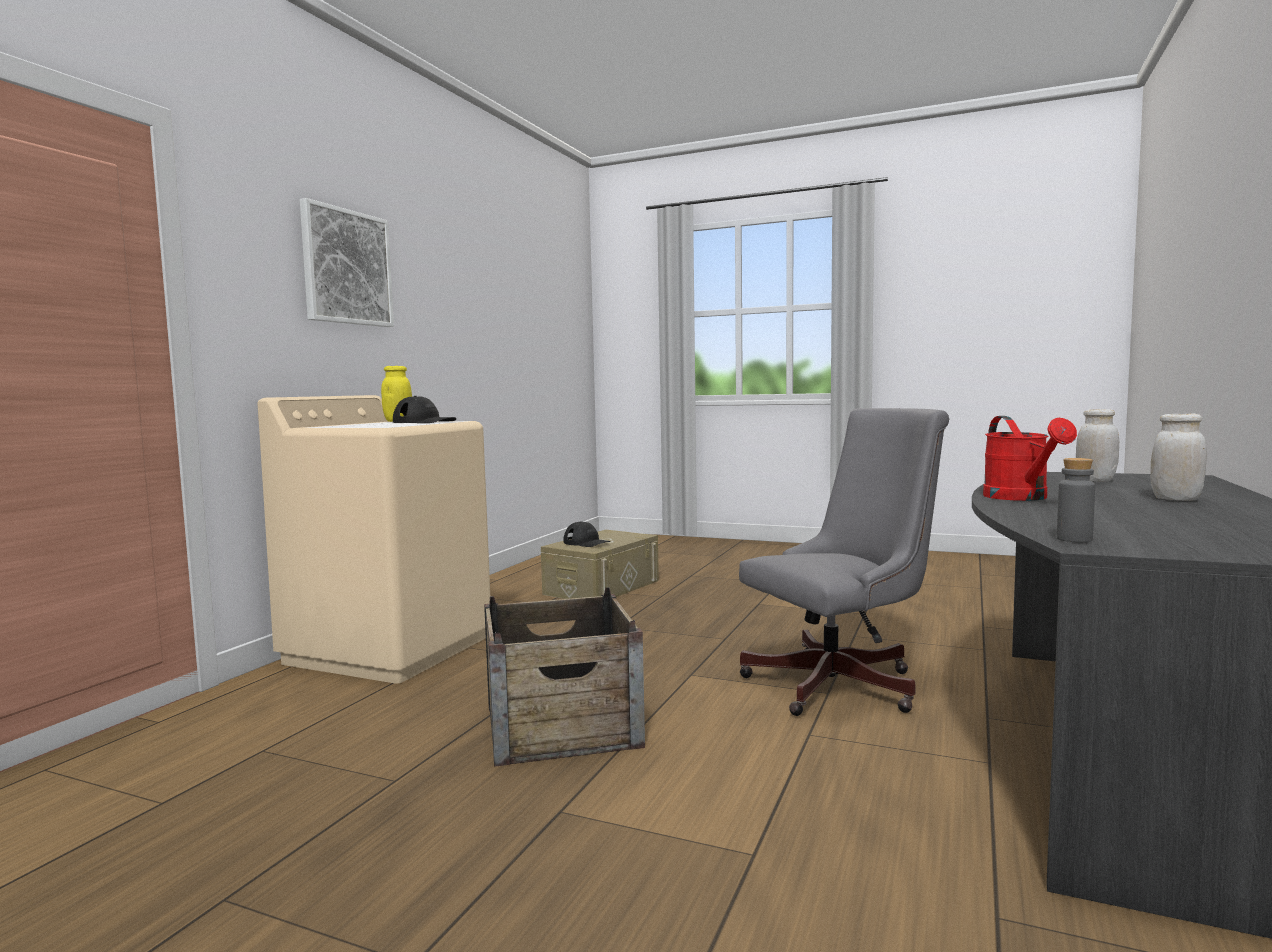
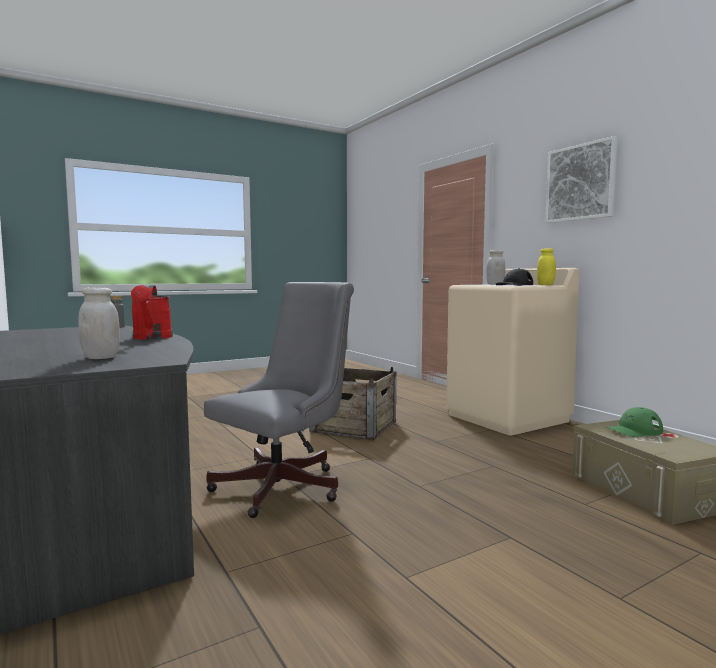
camera: 125 degrees right, 0 degrees up
black cap [563,521,611,547] -> green cap [606,407,663,437]
grey office chair [739,408,949,716] -> grey office chair turned 150 degrees counterclockwise [204,282,354,518]
red watering can [983,416,1077,501] -> red watering can turned 135 degrees counterclockwise [131,285,173,340]
white jar [1150,413,1207,501] -> white jar moved to [486,250,505,285]

